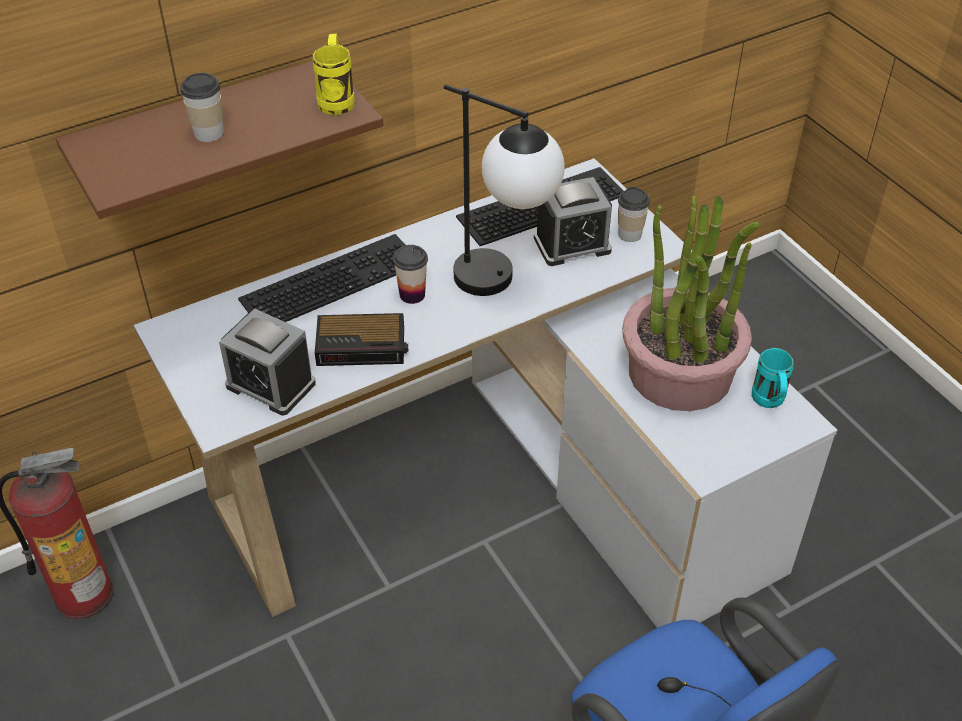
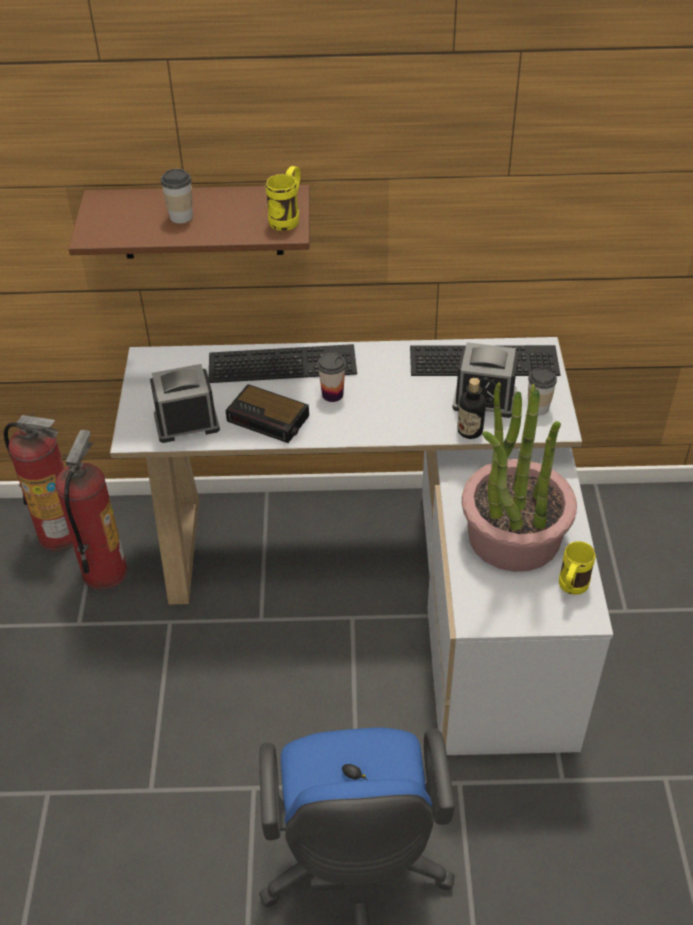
camera: 30 degrees right, 0 degrees up
alarm clock [219,308,316,415] -> alarm clock turned 105 degrees clockwise [150,364,220,443]
table lamp [444,84,565,296] -> none
turquoise mug [752,348,793,408] -> yellow mug [559,541,596,595]
none -> fire extinguisher [55,430,128,590]
none -> bottle [457,378,486,439]

